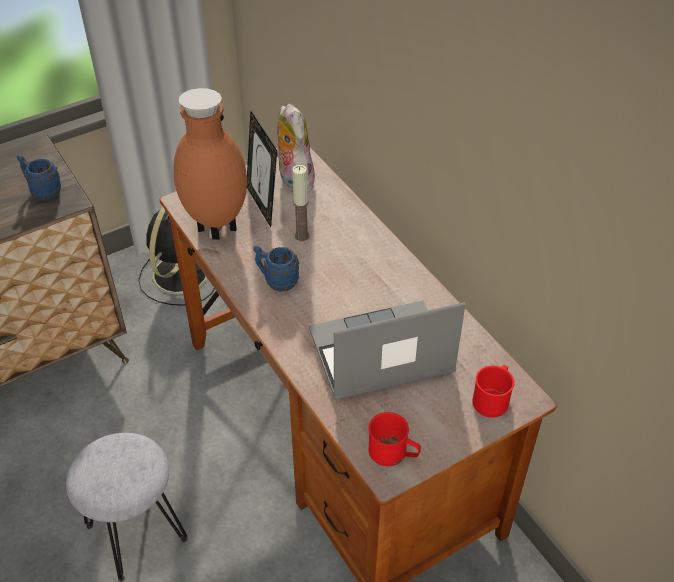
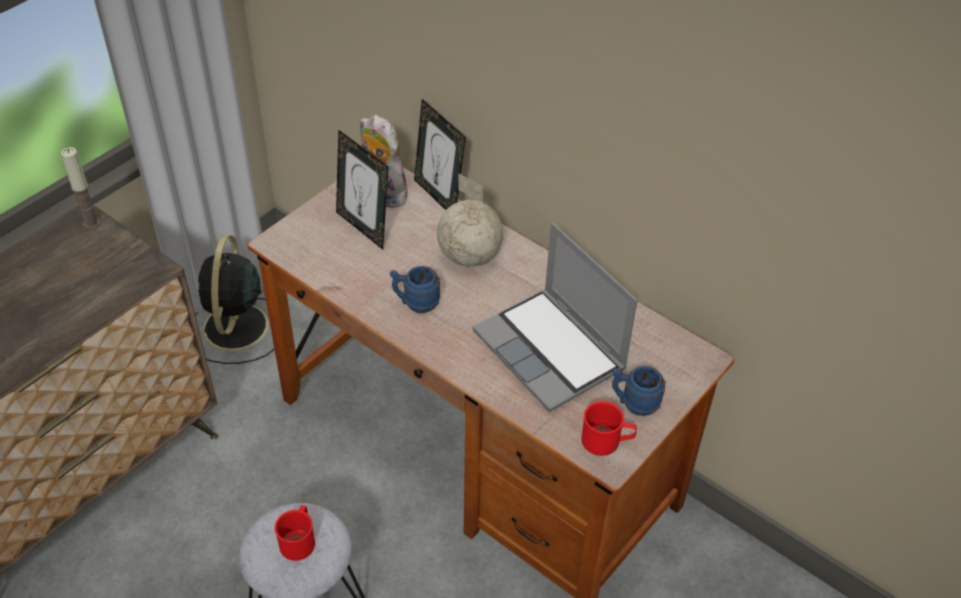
camera: 20 degrees left, 0 degrees up
blue mug [17,155,61,200] -> blue mug moved to [612,366,666,416]
brown vase [173,88,247,239] -> none
candle [292,165,309,241] -> candle moved to [61,147,100,229]
laptop [309,300,466,400] -> laptop turned 90 degrees counterclockwise [472,222,638,412]
red mug [472,365,514,418] -> red mug moved to [275,505,315,561]
none -> picture frame [414,99,466,210]
none -> globe [437,174,503,266]

